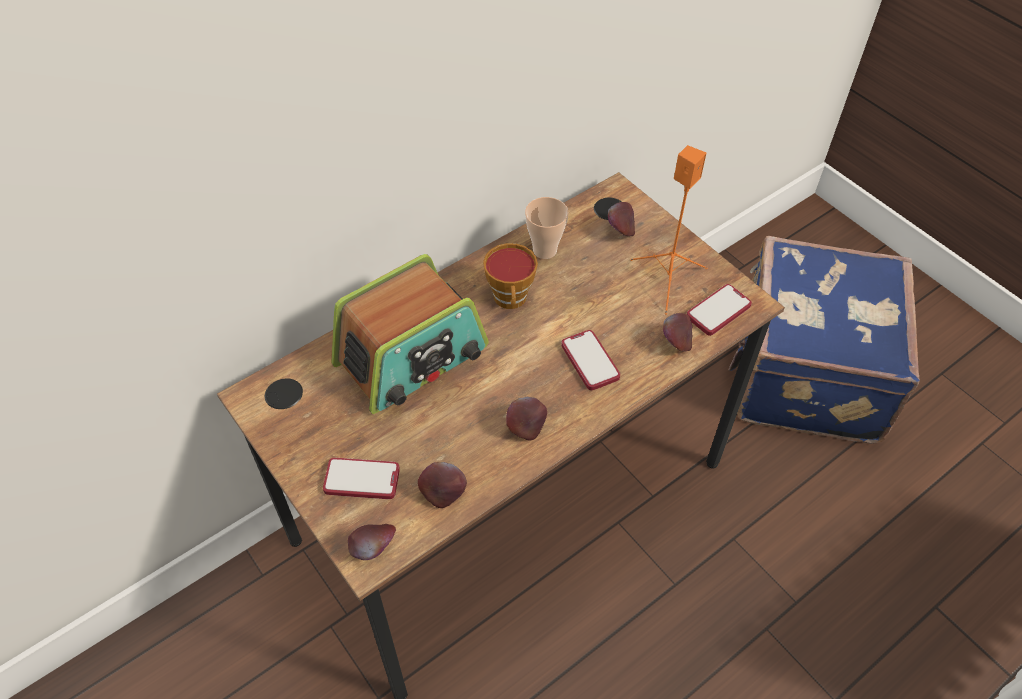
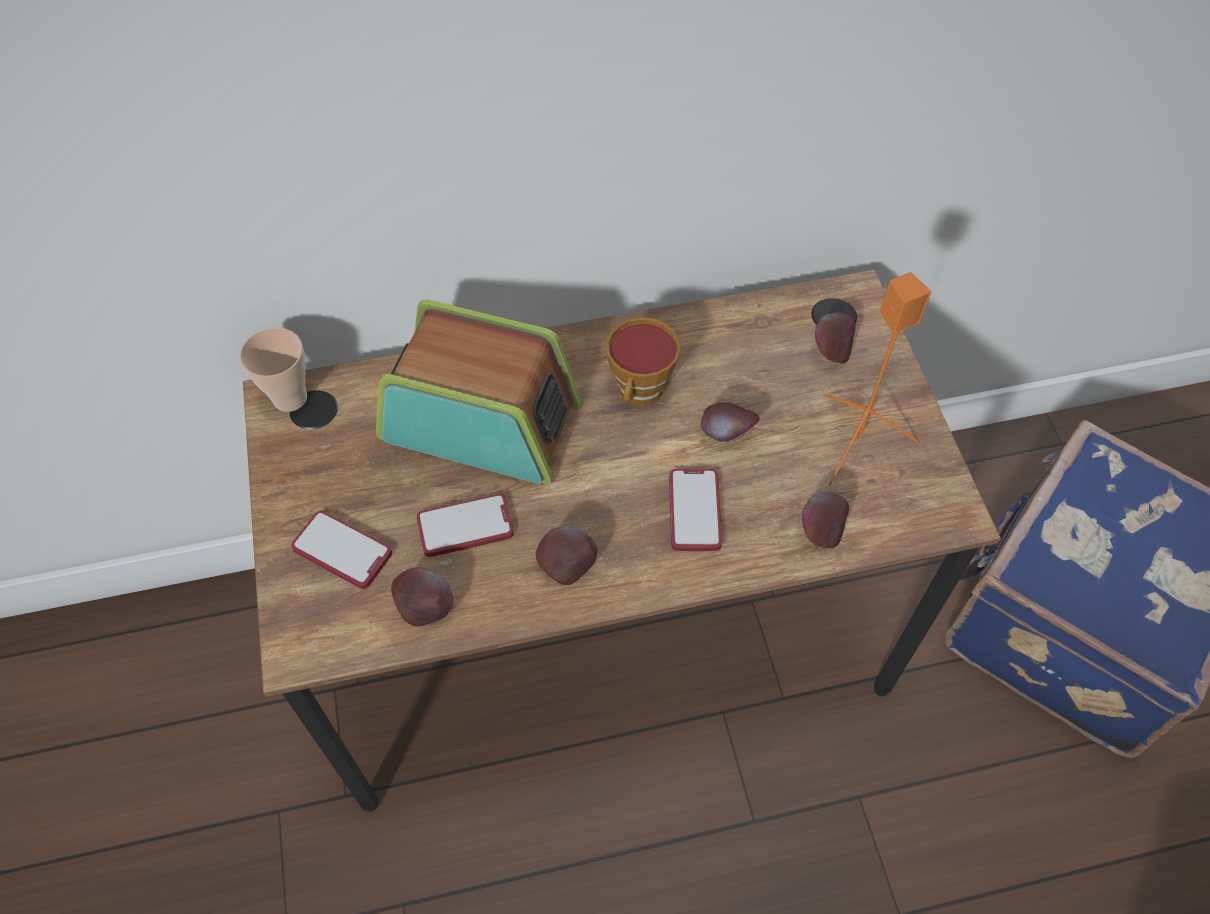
camera: 25 degrees right, 5 degrees up
radio [331,254,488,414] -> radio turned 150 degrees counterclockwise [376,299,582,485]
apple [348,524,396,560] -> apple moved to [701,402,760,442]
cup [525,197,569,259] -> cup moved to [239,327,307,412]
phone [687,284,752,336] -> phone moved to [417,493,514,557]

